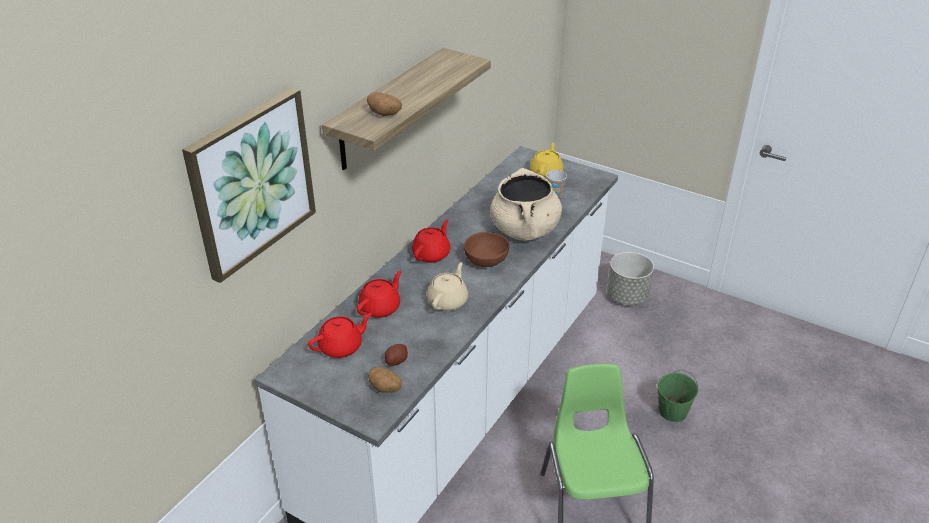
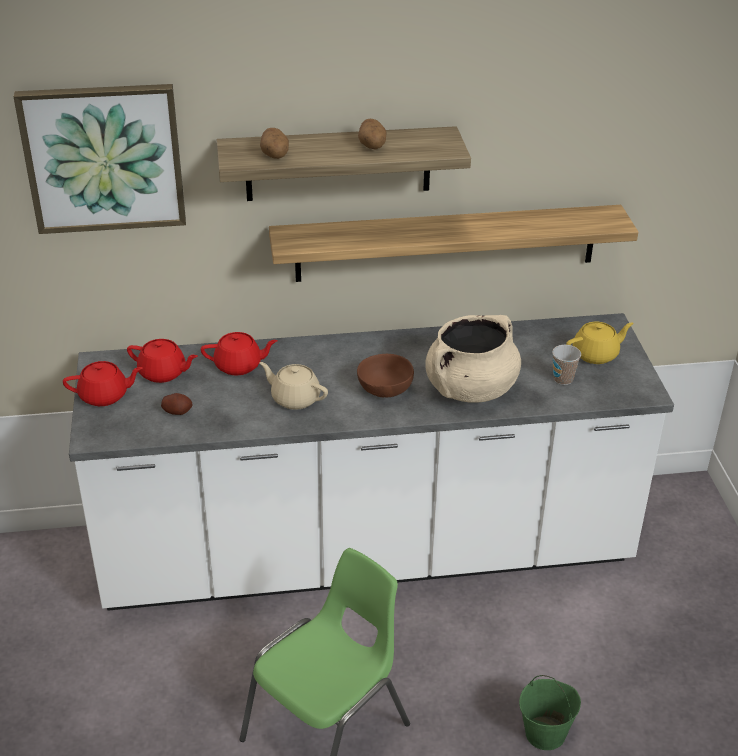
camera: 50 degrees right, 0 degrees up
potato [368,367,402,393] -> potato moved to [358,119,386,150]
red teapot [412,219,450,263] -> red teapot moved to [63,361,143,406]
beige teapot [427,262,468,311] -> beige teapot turned 135 degrees counterclockwise [259,362,328,410]
grey planter [607,252,654,305] -> none
none -> shelf [269,205,638,282]

